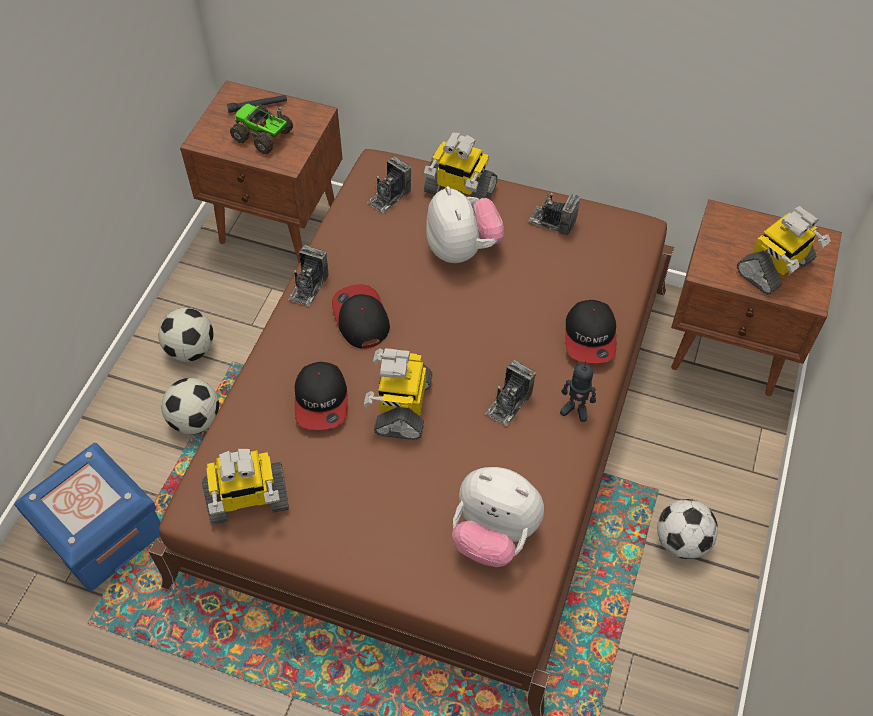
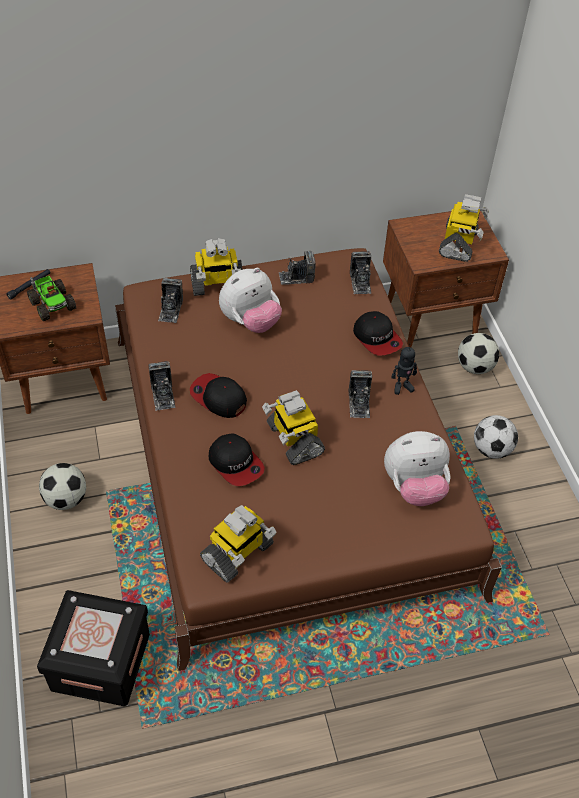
camera: 35 degrees left, 5 degrees down
blue storage box [14,443,161,591] -> black storage box [37,590,150,706]
football [161,378,219,434] -> football moved to [458,333,499,374]
toy truck [230,104,293,154] -> toy truck turned 120 degrees counterclockwise [27,276,76,321]
plush toy [426,186,504,263] -> plush toy turned 105 degrees clockwise [219,268,282,333]
none -> camera [350,251,372,294]

